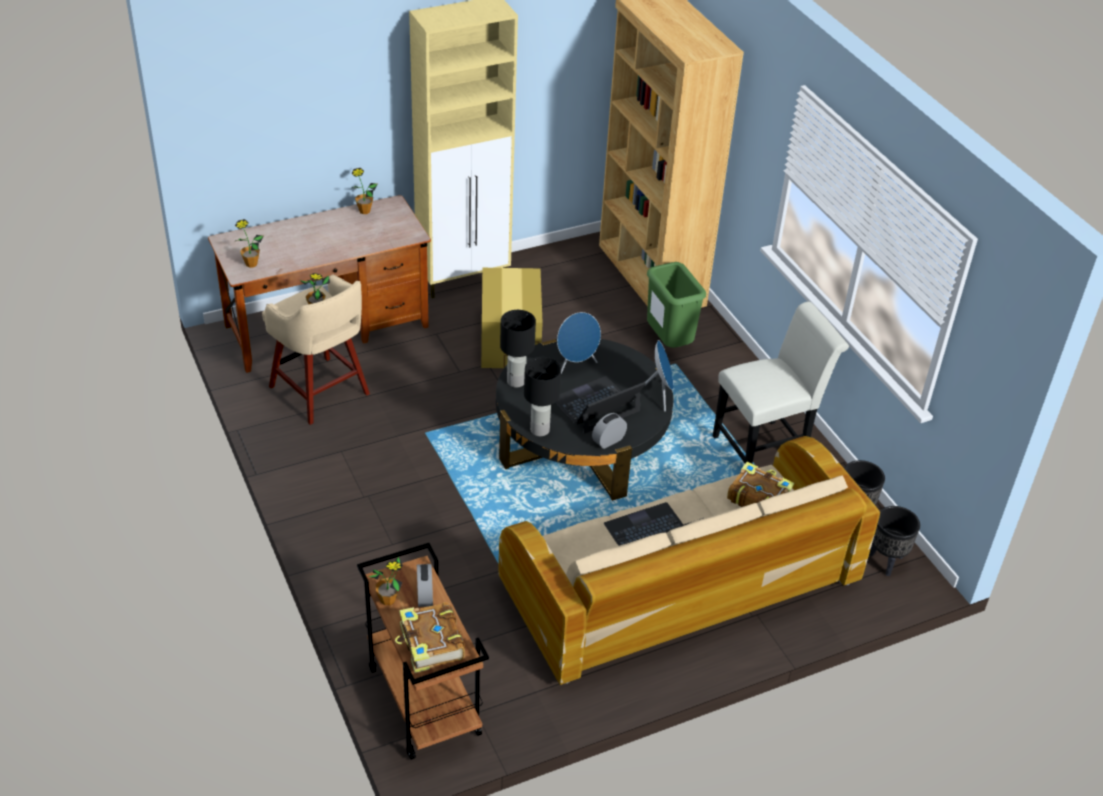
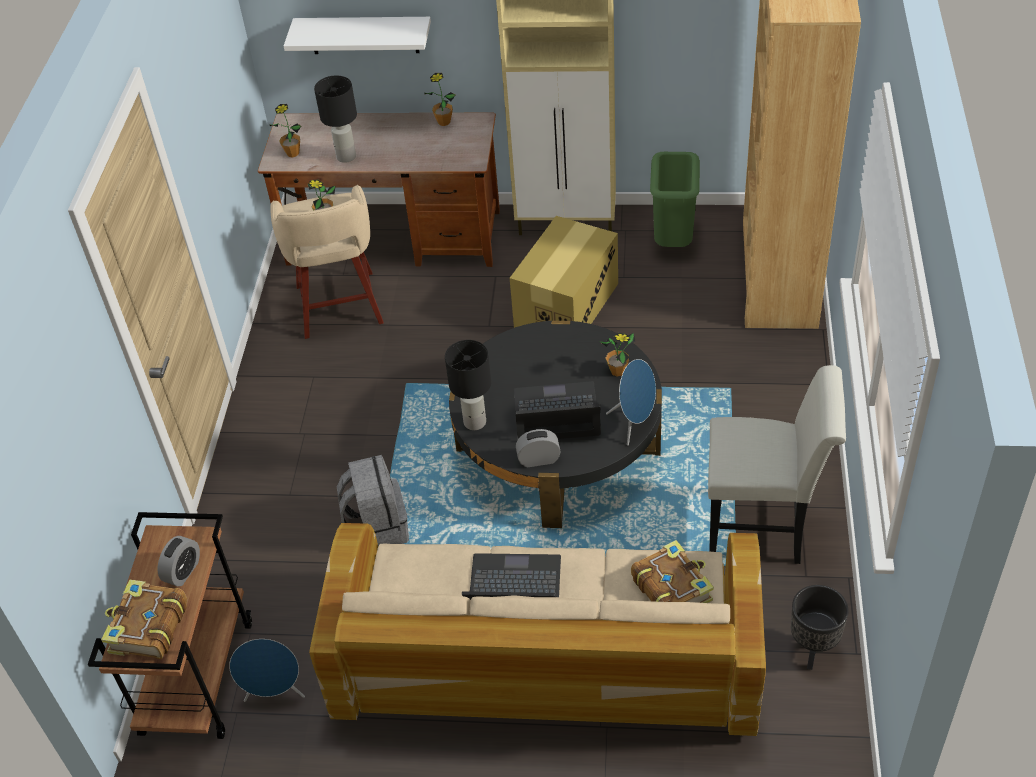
camera: 35 degrees right, 5 degrees up
potted plant [368,557,403,605] -> potted plant moved to [599,333,636,377]
black table lamp [500,310,536,388] -> black table lamp moved to [314,76,357,163]
blue speaker [557,312,601,373] -> blue speaker moved to [229,639,305,702]
green trash can [647,262,706,348] -> green trash can moved to [650,152,700,247]
black planter [869,506,920,576] -> none
none -> white shelf [284,17,431,54]
none -> grey backpack [337,455,409,546]

